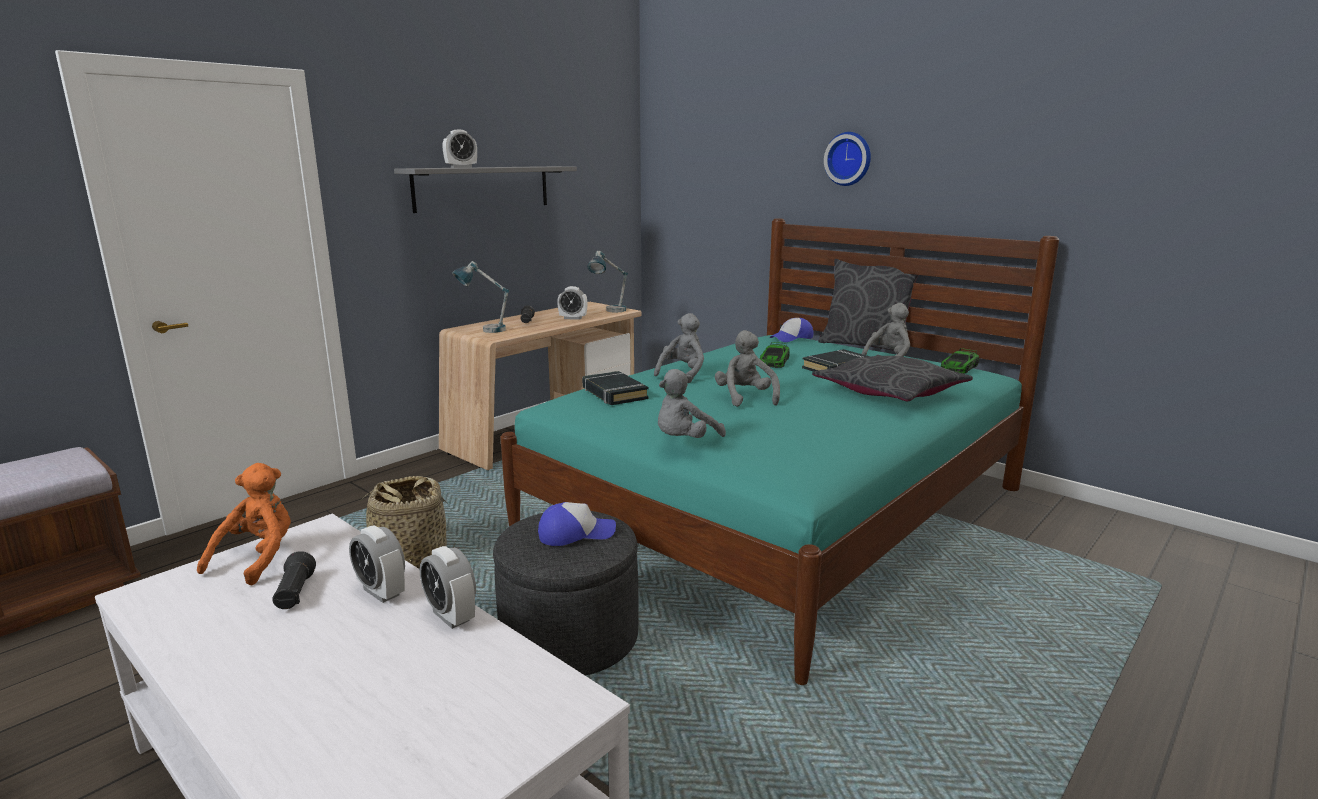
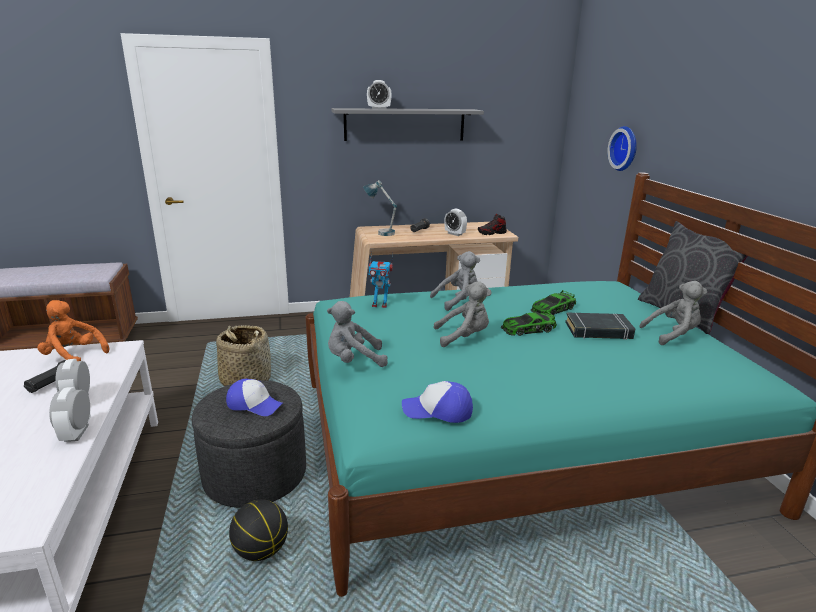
camera: 35 degrees right, 5 degrees up
orange plush toy [197,463,291,585] -> orange plush toy turned 120 degrees counterclockwise [37,300,109,361]
black book [582,371,649,405] -> toy robot [368,251,393,308]
table lamp [588,251,628,312] -> shoe [478,214,507,235]
grey plush toy [715,330,780,407] -> grey plush toy turned 60 degrees clockwise [434,281,492,347]
cap [770,318,813,342] -> cap moved to [402,381,473,423]
grey pillow [812,355,973,402] -> none
wall clock [824,132,871,186] -> wall clock moved to [607,126,637,171]
toy car [941,348,979,374] -> toy car moved to [501,311,557,336]
none -> basketball [229,499,288,561]

